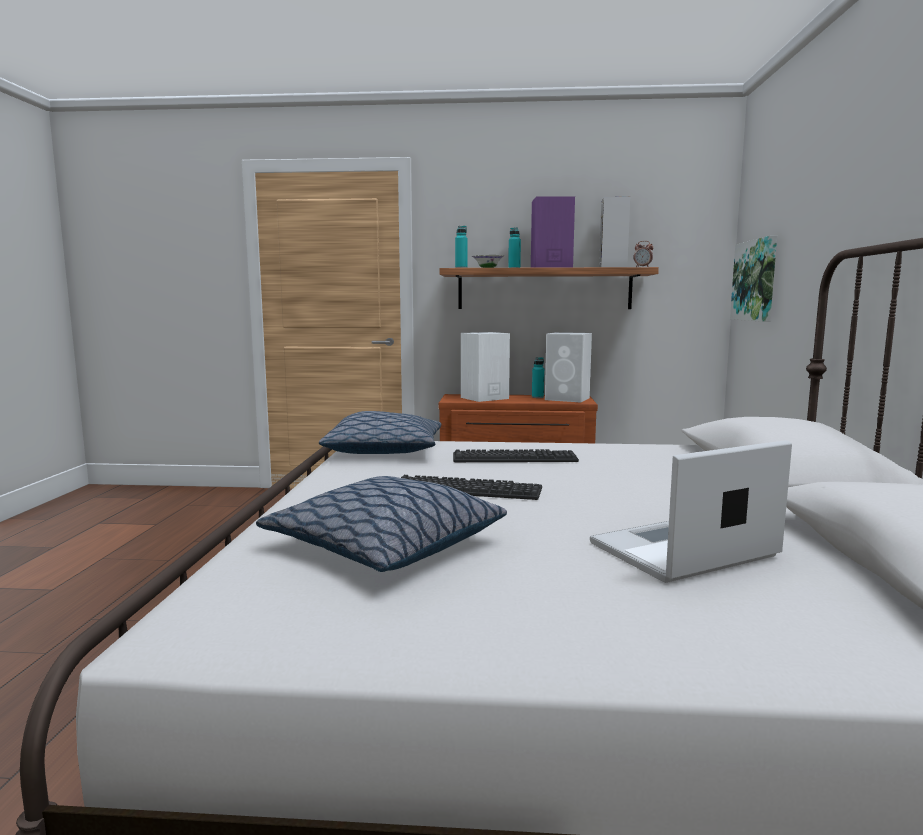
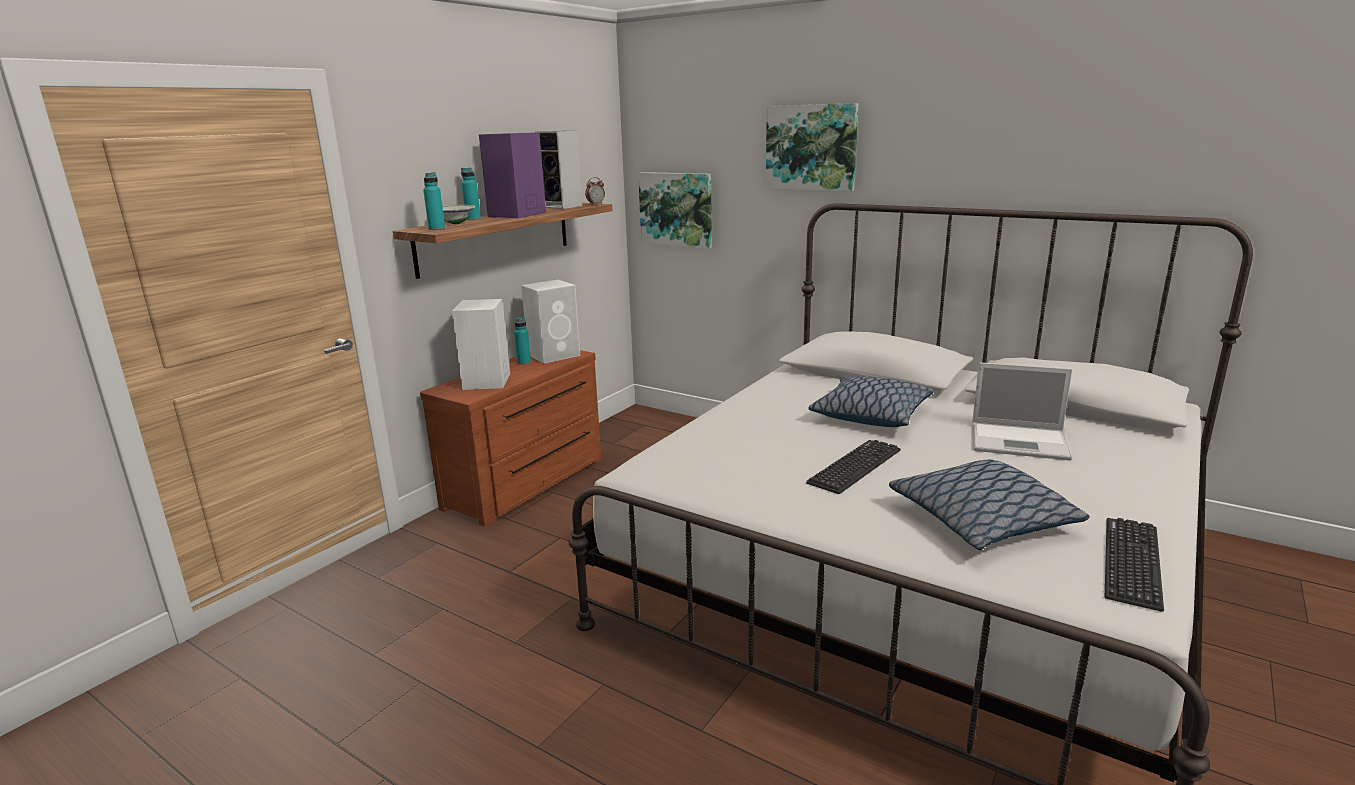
camera: 60 degrees left, 10 degrees up
pillow [319,411,441,454] -> pillow moved to [809,376,934,427]
keyboard [453,449,579,462] -> keyboard moved to [1105,518,1164,612]
laptop [590,440,792,583] -> laptop turned 75 degrees counterclockwise [972,363,1072,461]
none -> picture [766,103,858,191]

